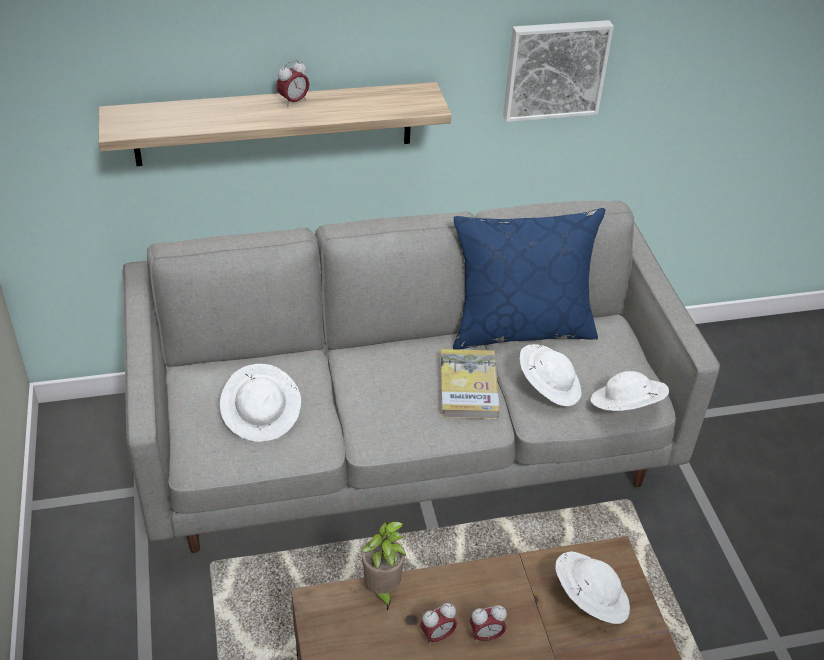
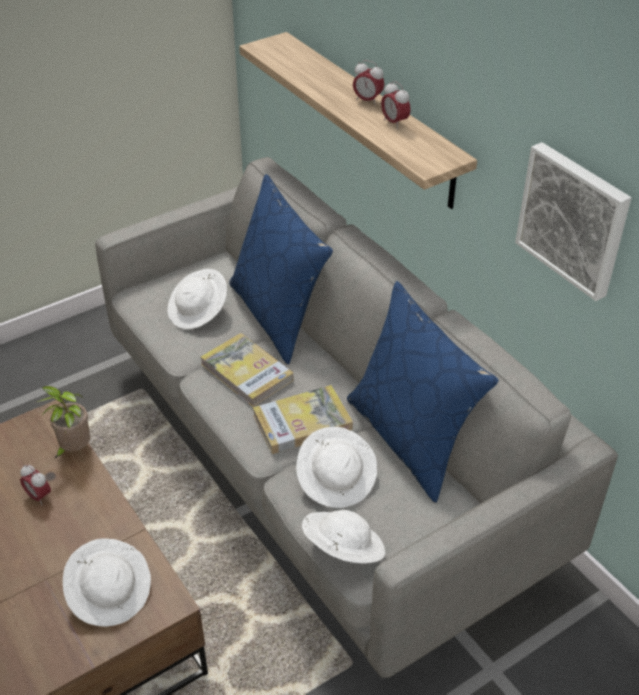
camera: 70 degrees right, 0 degrees up
alarm clock [470,605,507,643] -> alarm clock moved to [381,81,411,129]
none -> book [201,333,293,407]
none -> blue pillow [229,174,333,365]

